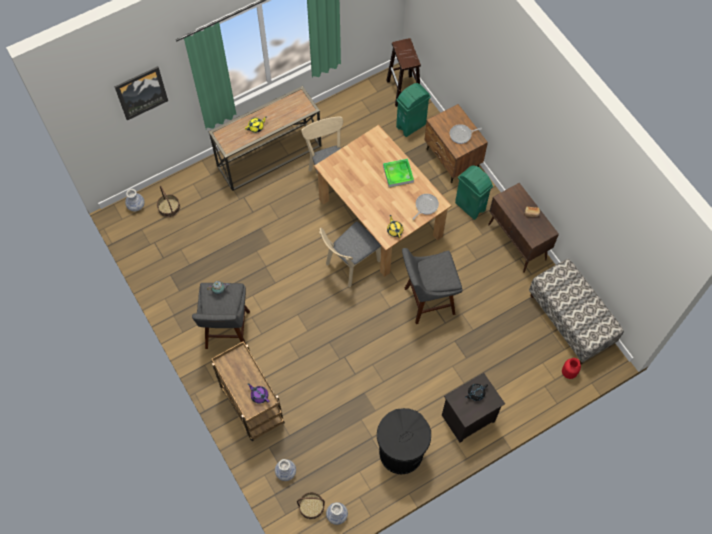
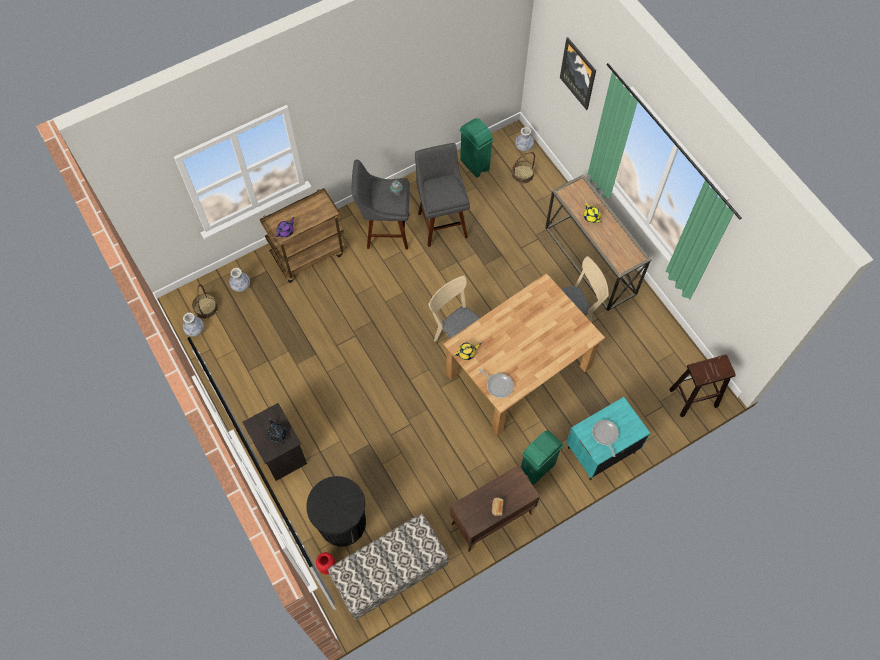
camera: 90 degrees right, 0 degrees up
black trash can [377,408,431,474] -> black trash can moved to [306,476,366,547]
tray [383,159,414,187] -> none
green trash can [396,83,431,137] -> green trash can moved to [460,118,494,178]
grey stool [402,248,463,324] -> grey stool moved to [415,143,470,247]
brown nightstand [425,104,488,183] -> turquoise nightstand [566,397,650,480]

